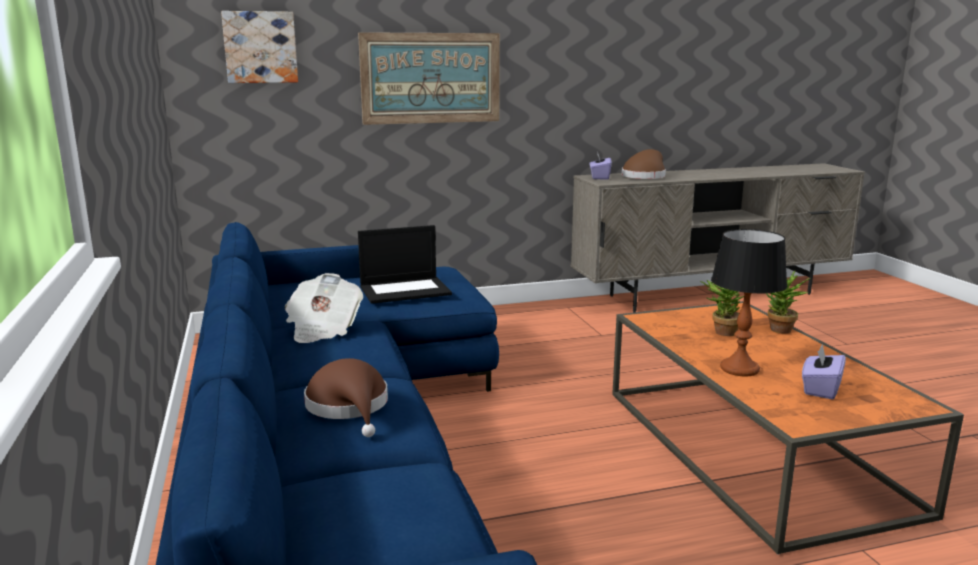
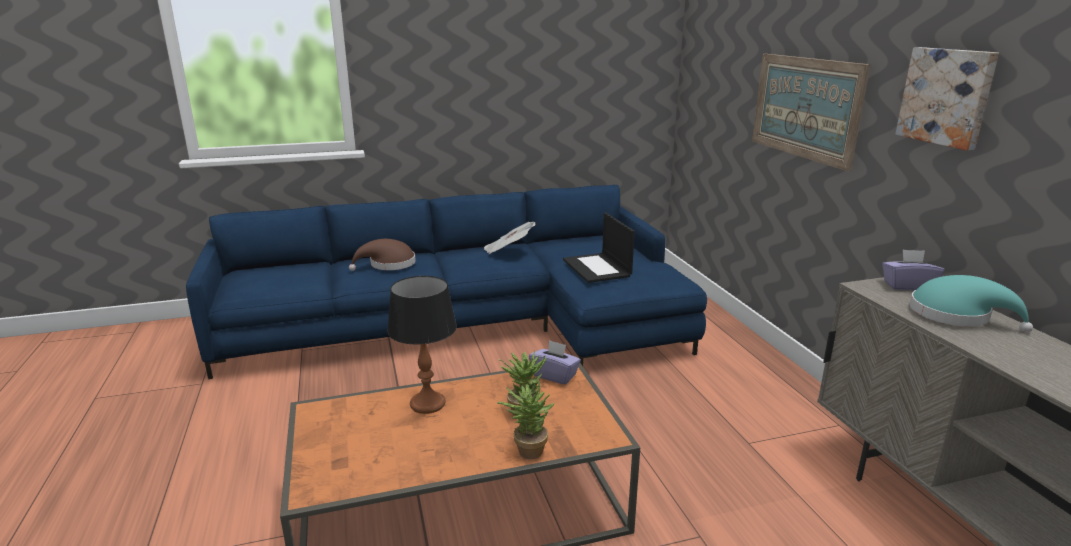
camera: 90 degrees right, 5 degrees up
picture [221,11,298,83] -> picture moved to [895,47,999,150]
brown hat [622,149,666,179] -> turquoise hat [909,275,1033,333]
purple tissue box [802,344,846,399] -> purple tissue box moved to [529,340,581,385]

